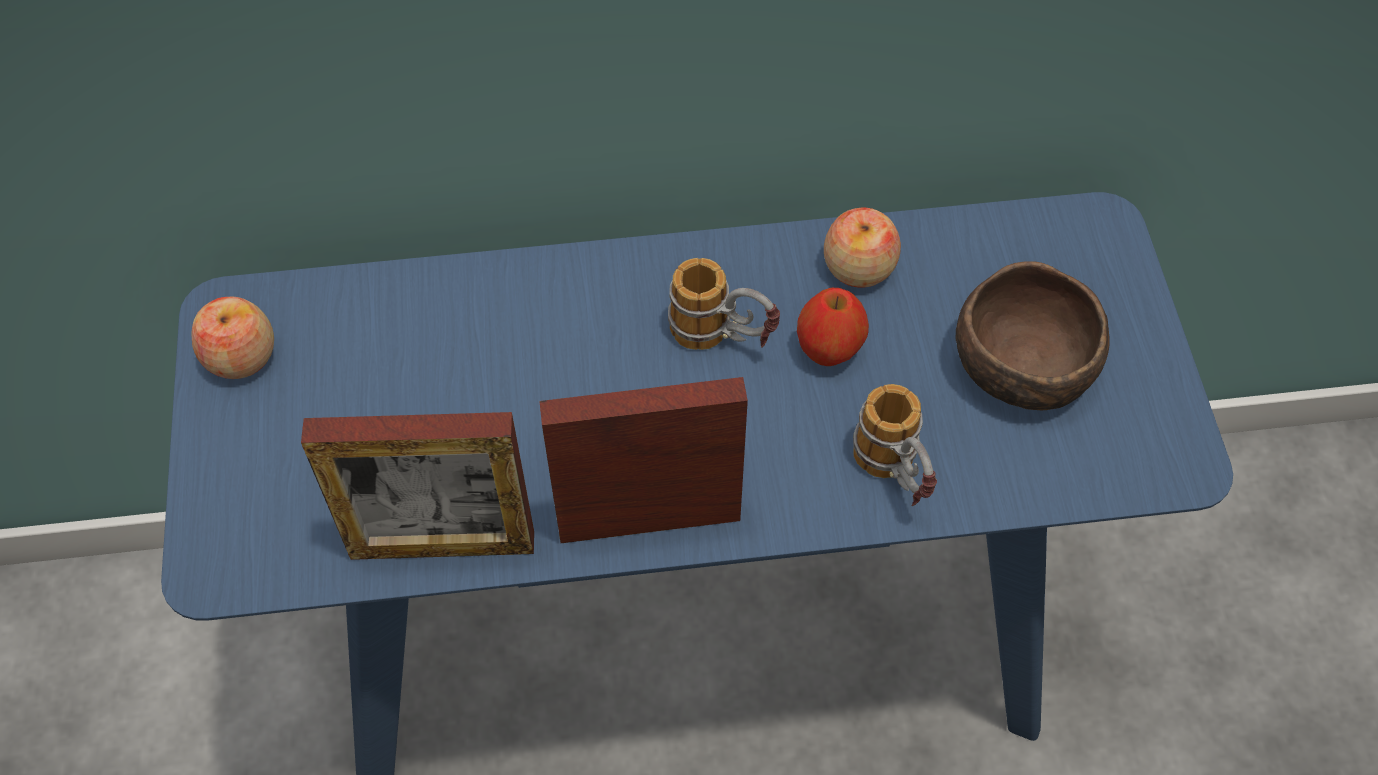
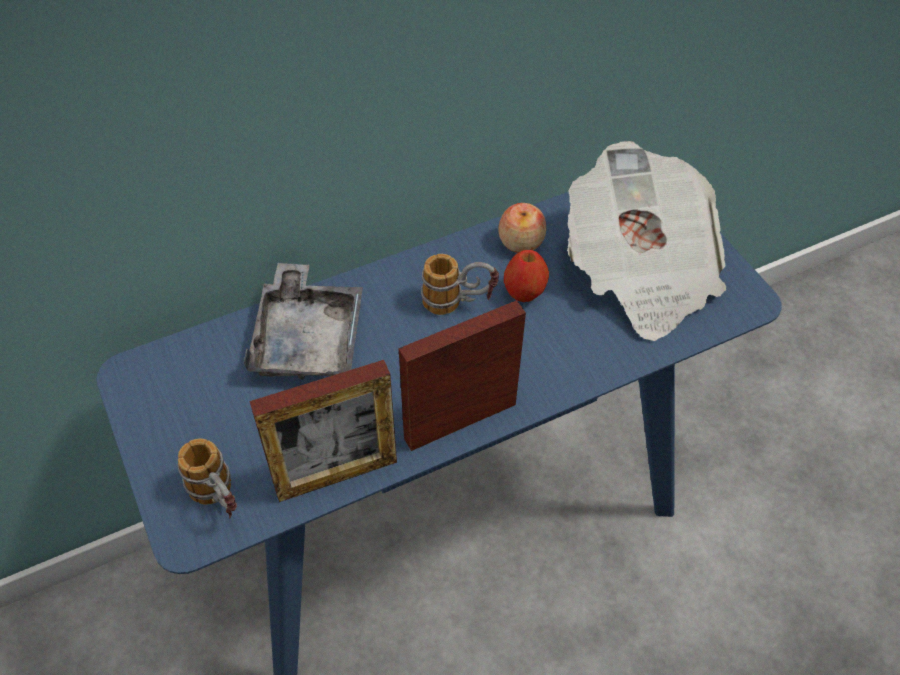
camera: 20 degrees left, 5 degrees down
apple [191,296,274,379] -> none
mug [853,384,937,506] -> mug moved to [178,438,237,519]
brown bowl [956,261,1110,410] -> newspaper [567,141,726,341]
none -> grey tray [243,263,363,380]

